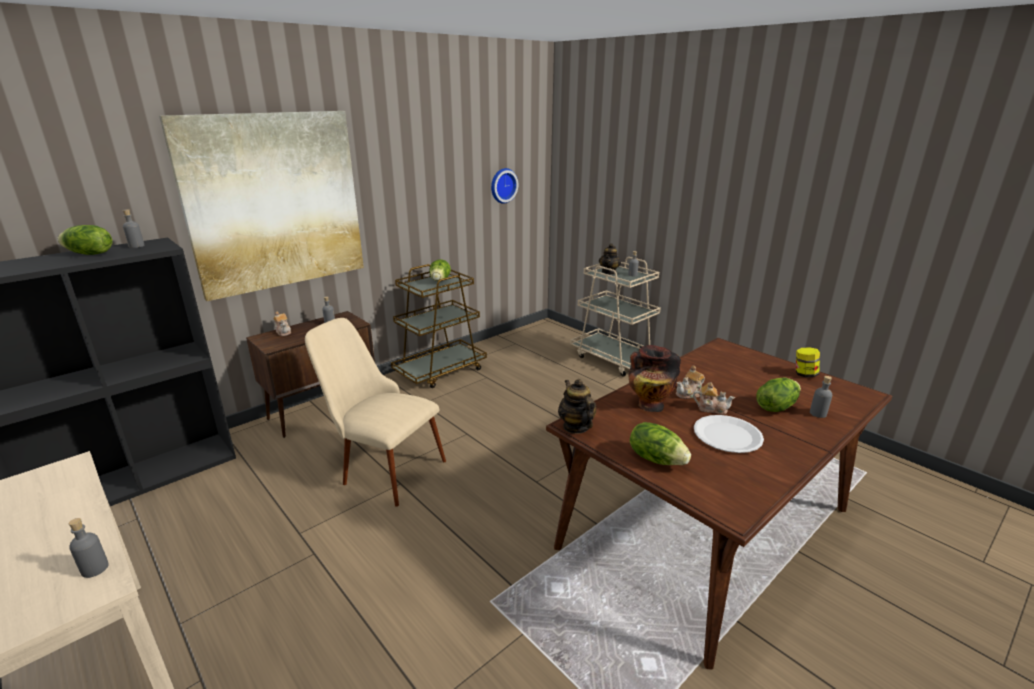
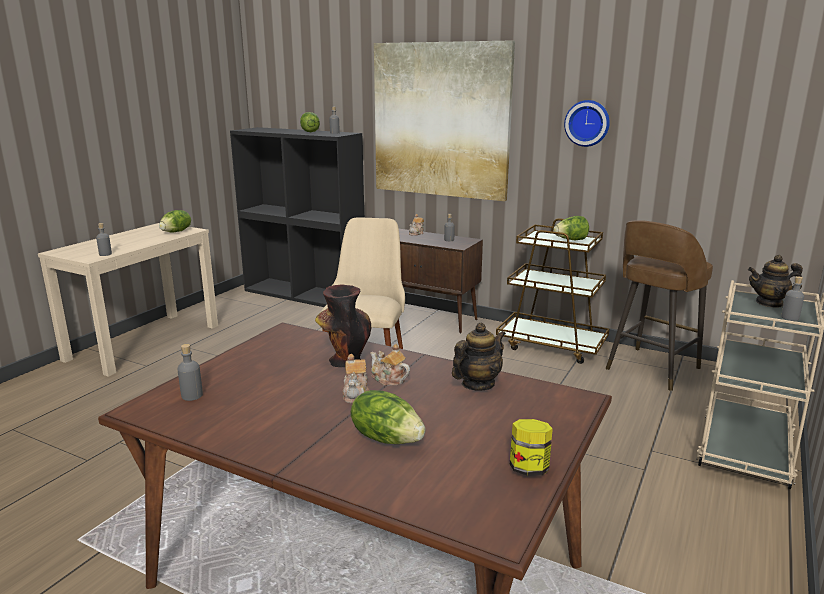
camera: 70 degrees right, 5 degrees down
wall clock [491,168,518,204] -> wall clock moved to [564,100,610,147]
teapot [558,379,596,434] -> teapot moved to [452,323,506,391]
lettuce [630,422,691,465] -> lettuce moved to [159,210,191,233]
white plate [694,415,764,453] -> none
grey bottle [810,376,832,418] -> grey bottle moved to [177,344,203,401]
none -> brown stool [606,220,713,391]

